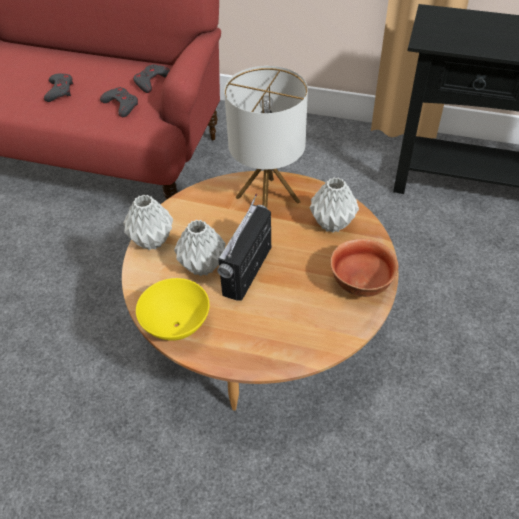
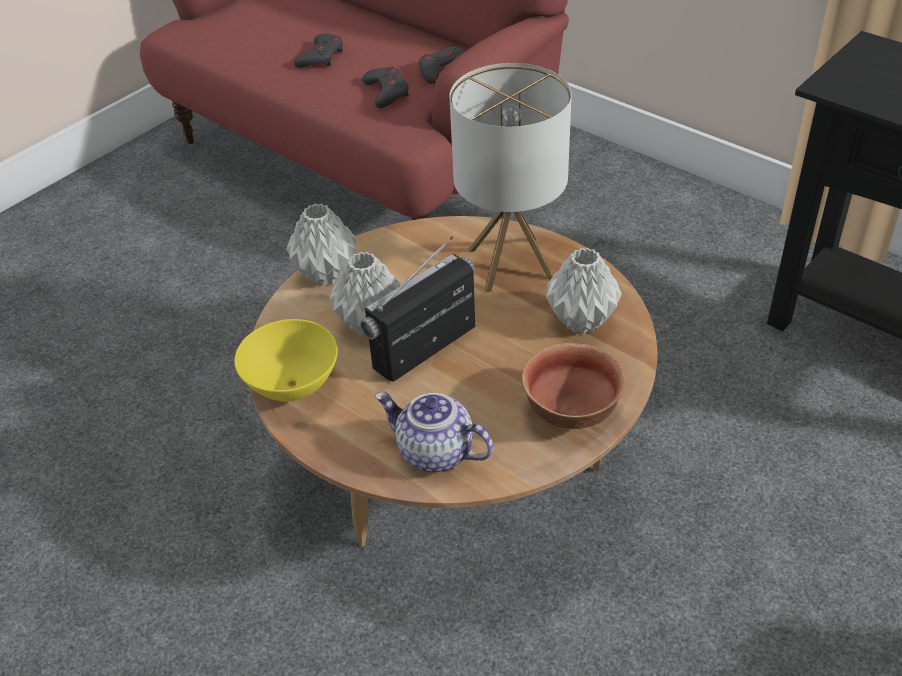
camera: 25 degrees right, 5 degrees down
none -> teapot [375,392,493,472]

